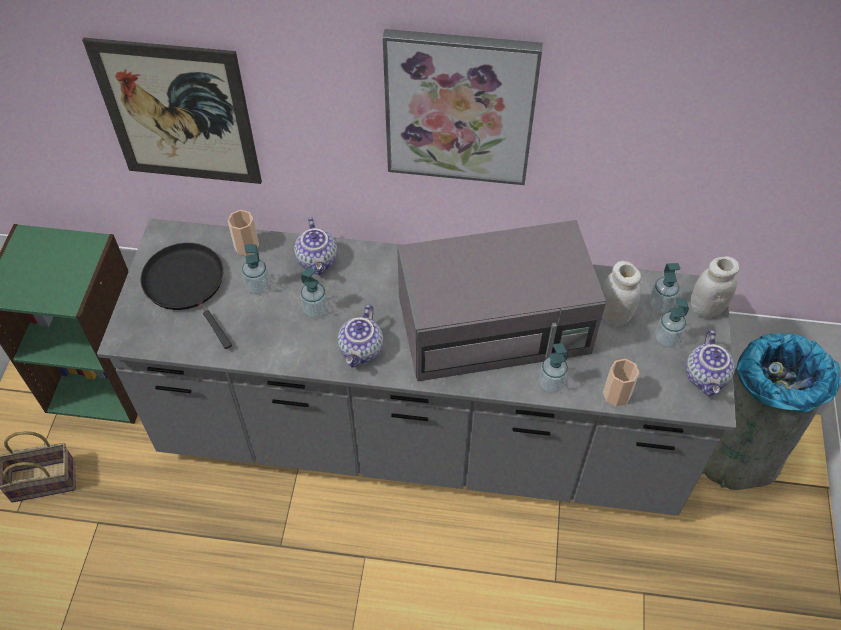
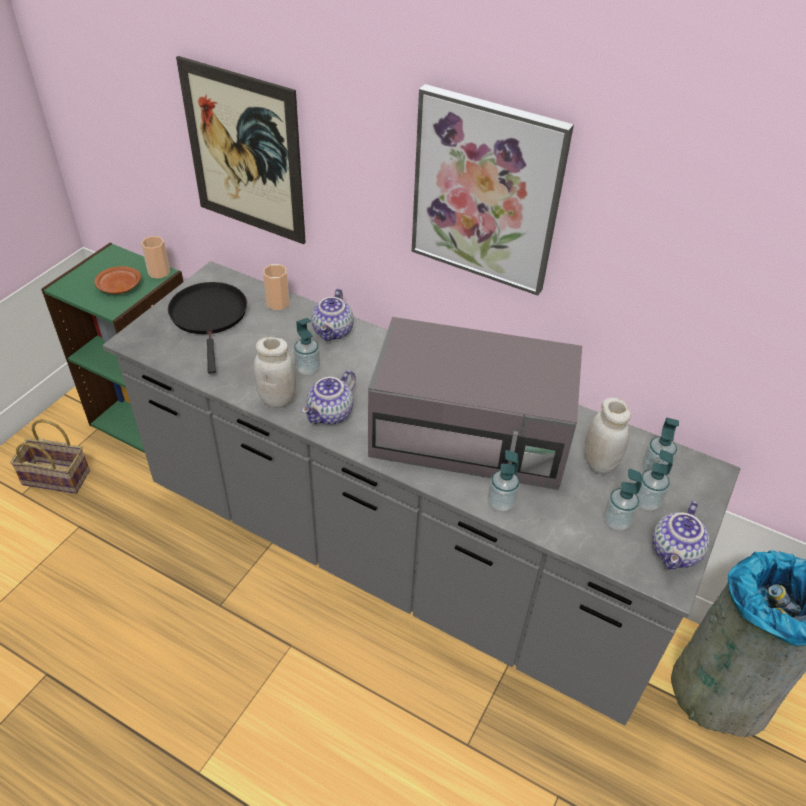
camera: 20 degrees right, 10 degrees down
soap dispenser [242,244,270,294] -> soap dispenser moved to [603,469,642,531]
cup [603,359,639,406] -> cup moved to [141,236,170,279]
white jar [691,256,740,318] -> white jar moved to [253,337,296,408]
none -> brown plate [94,266,141,294]

